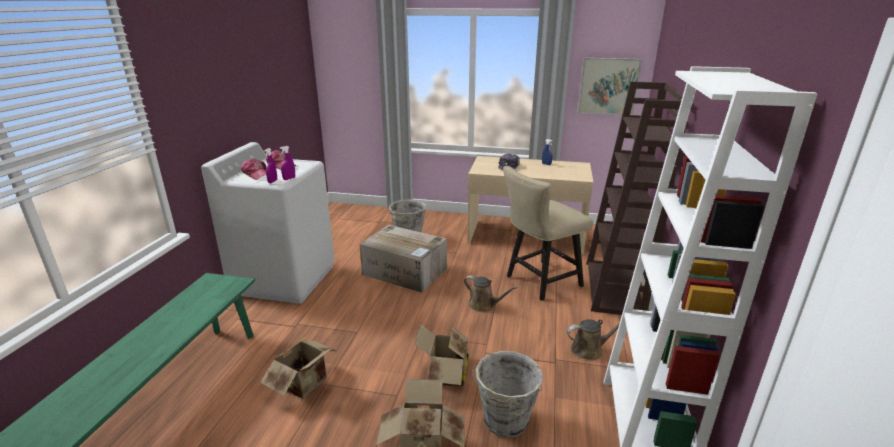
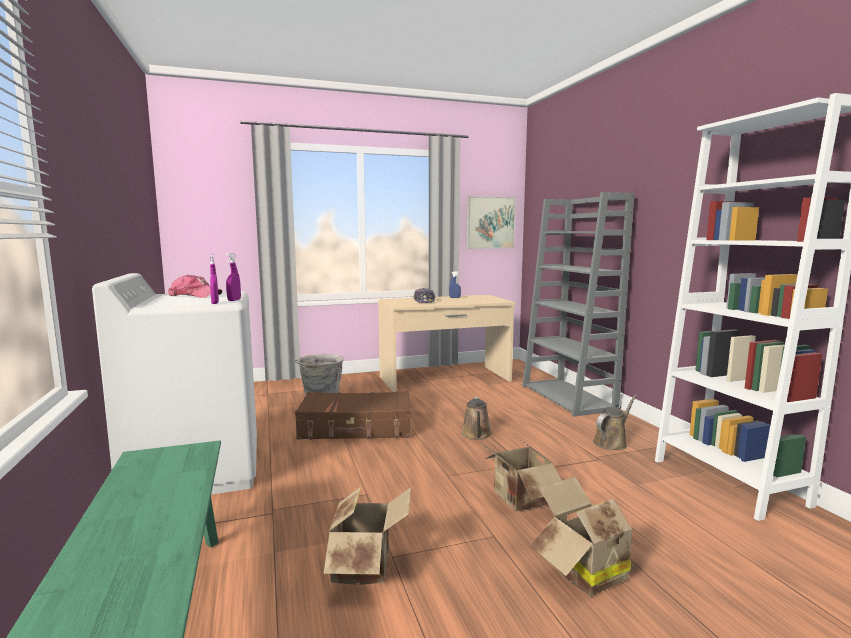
camera: 30 degrees left, 15 degrees down
cap [241,158,266,180] -> none
cardboard box [360,225,447,293] -> brown suitcase [295,391,410,440]
brown watering can [464,275,518,312] -> brown watering can turned 90 degrees clockwise [461,397,492,440]
grey bucket [472,351,543,438] -> none
beige chair [503,166,593,301] -> none
brown bookcase [586,81,687,315] -> grey bookcase [522,192,634,417]

